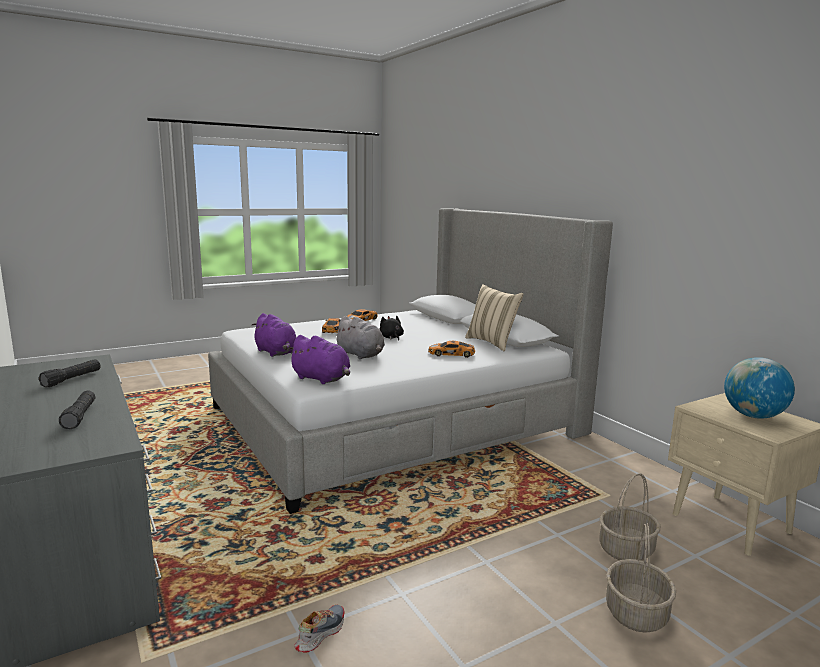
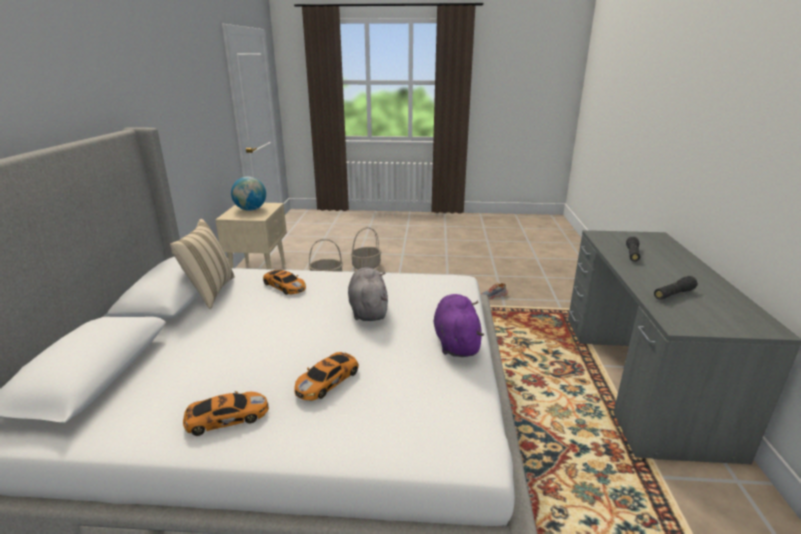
camera: 145 degrees left, 10 degrees up
purple plush toy [287,335,350,384] -> none
black plush toy [380,315,404,341] -> none

